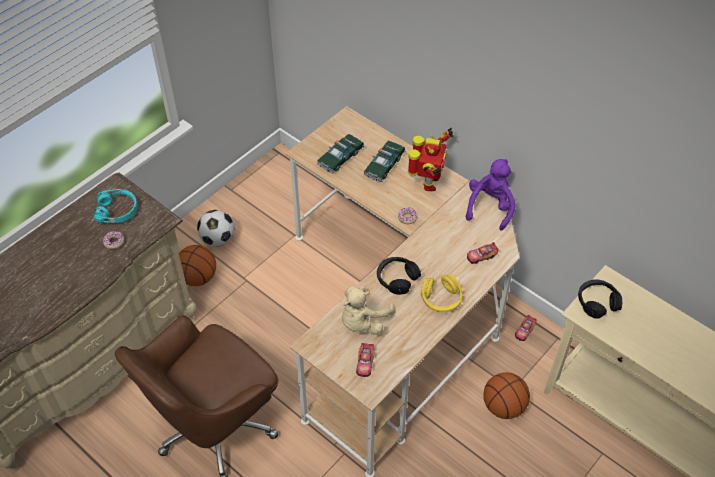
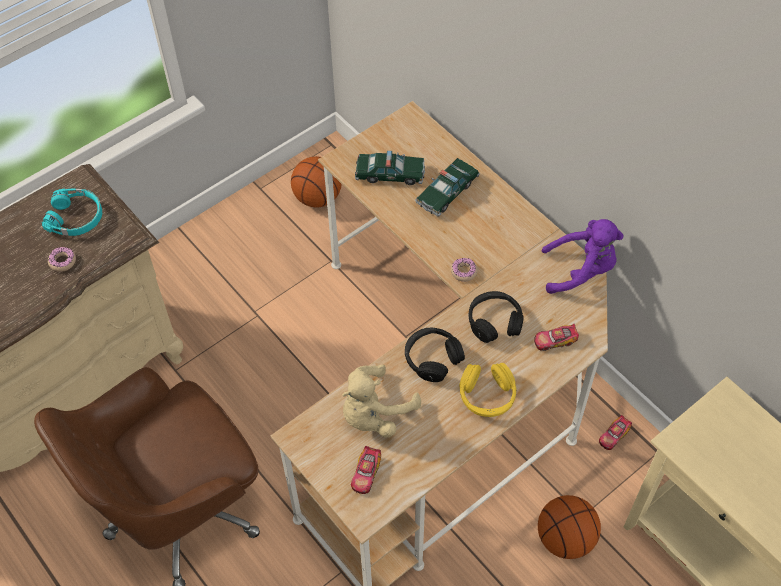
camera: 10 degrees right, 5 degrees up
basketball [179,245,216,286] -> basketball moved to [291,156,341,207]
football [197,210,234,247] -> none
toy car [317,134,365,174] -> toy car turned 135 degrees counterclockwise [355,151,425,185]
toy robot [408,128,453,191] -> none
purple plush toy [466,159,516,231] -> purple plush toy turned 60 degrees clockwise [541,219,624,294]
black headphones [578,279,622,319] -> black headphones moved to [468,291,524,343]

